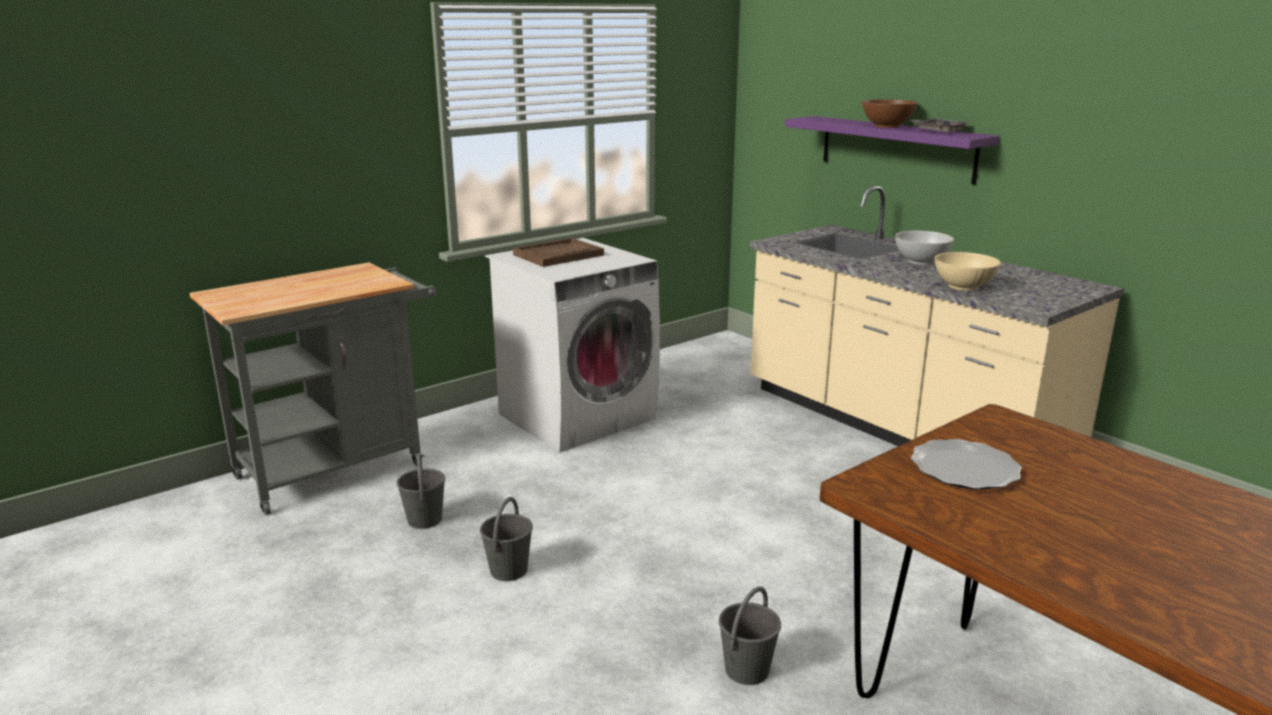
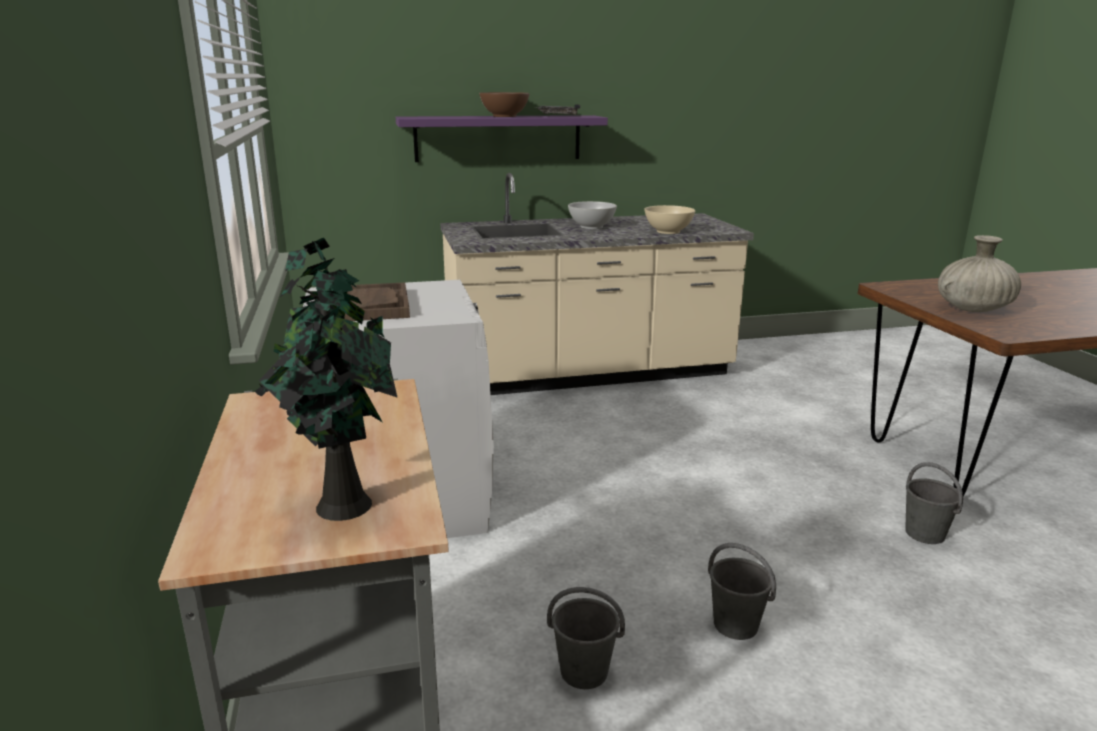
camera: 65 degrees left, 0 degrees up
plate [911,439,1022,489] -> beige vase [938,235,1021,312]
none -> potted plant [255,238,398,521]

